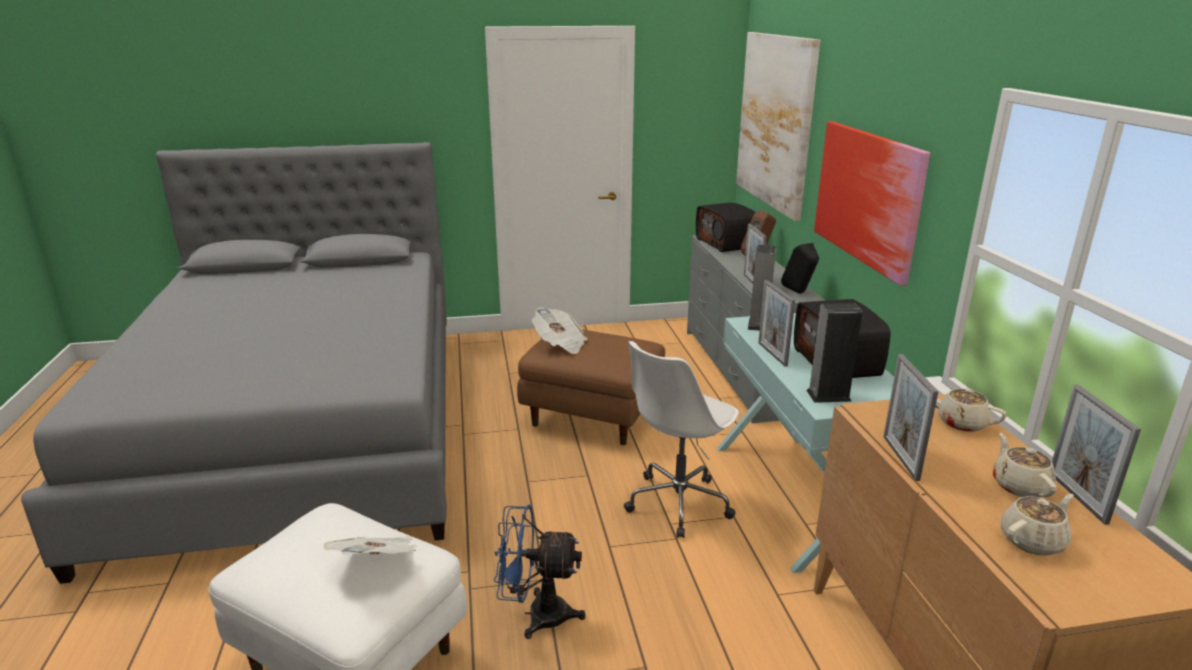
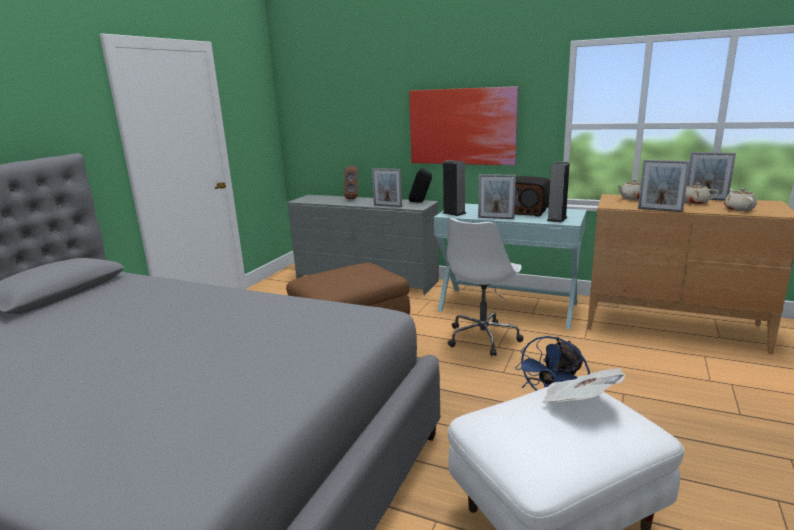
camera: 55 degrees left, 5 degrees down
newspaper [532,307,588,354] -> none
white office chair [624,341,739,538] -> white office chair turned 45 degrees clockwise [447,218,524,356]
radio [696,202,756,252] -> none
picture [736,32,820,221] -> none

